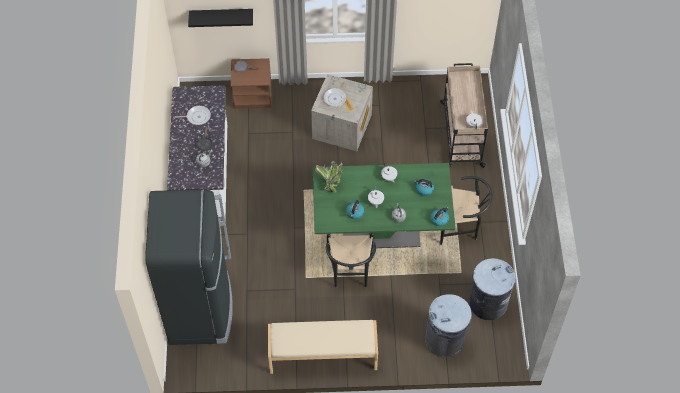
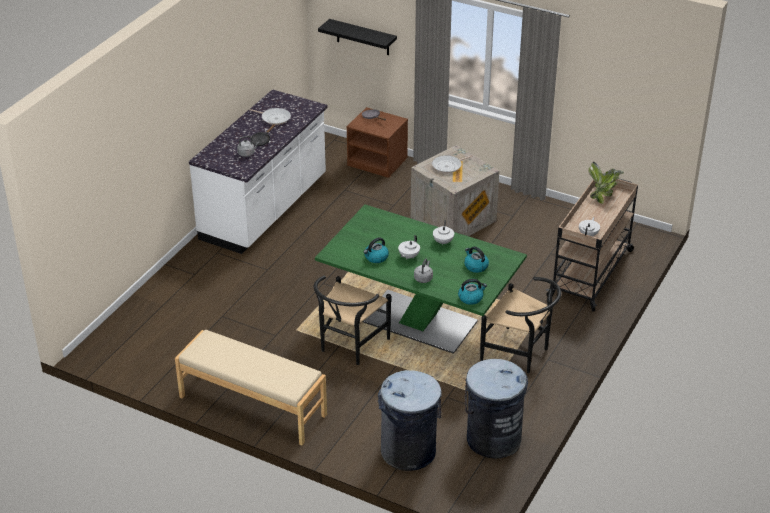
camera: 30 degrees right, 20 degrees down
black fridge [145,190,233,345] -> none
potted plant [315,161,343,193] -> potted plant moved to [589,162,624,203]

